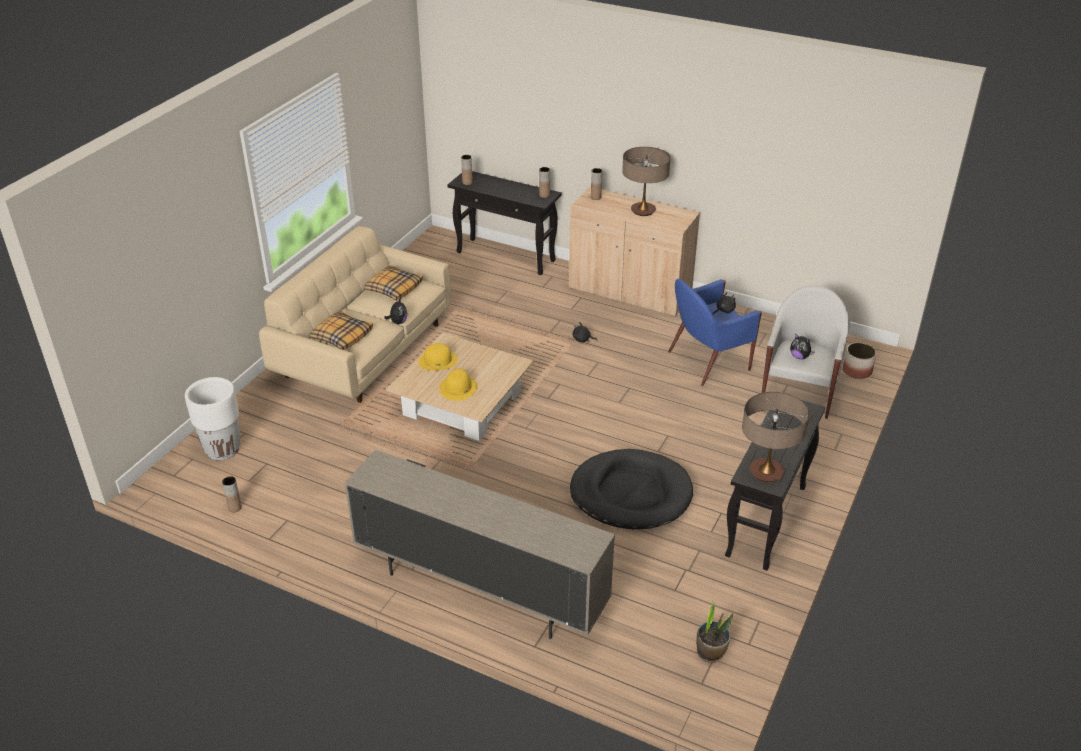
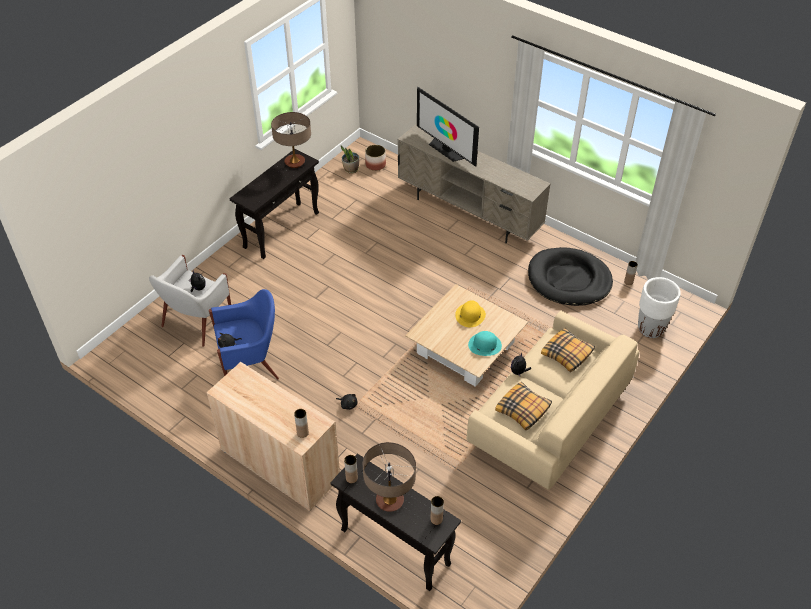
camera: 170 degrees left, 10 degrees up
yellow hat [418,343,458,371] -> turquoise hat [468,331,502,356]
black dog bed [570,449,693,529] -> black dog bed moved to [528,247,613,306]
table lamp [622,147,670,216] -> table lamp moved to [363,442,416,512]
planter [843,343,876,379] -> planter moved to [365,145,386,171]
none -> television [417,87,479,167]

